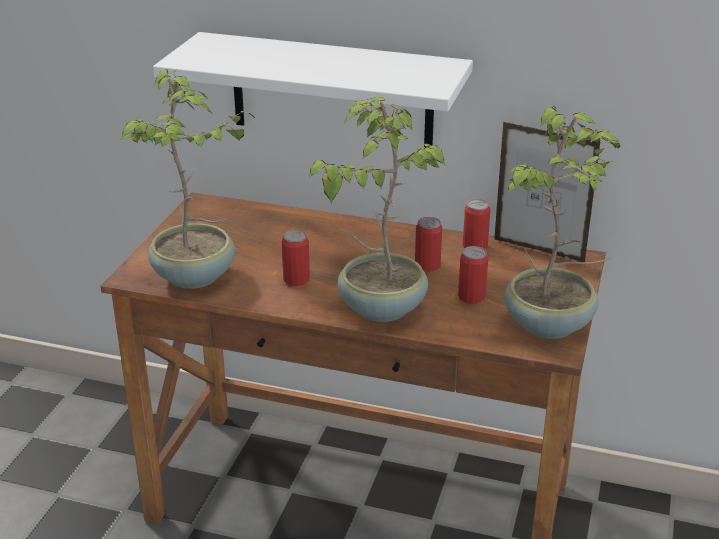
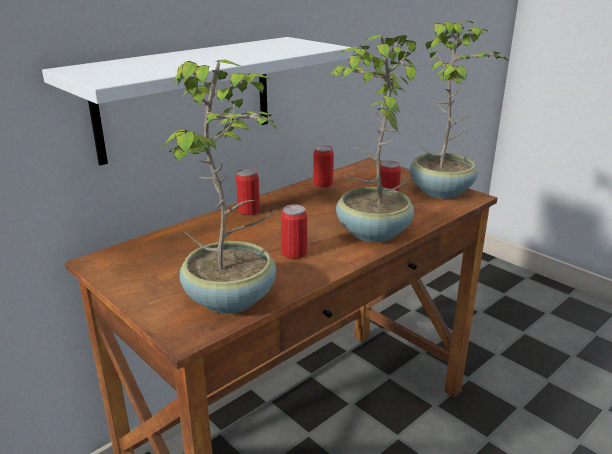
camera: 60 degrees left, 5 degrees down
can [415,217,442,272] -> can moved to [236,168,260,215]
picture frame [494,122,601,262] -> none

